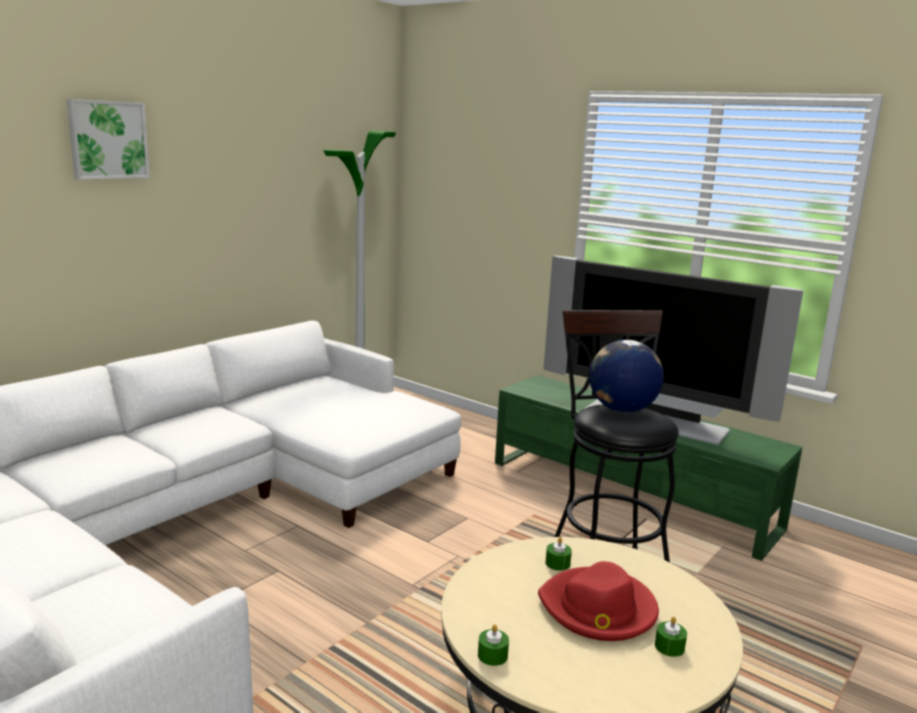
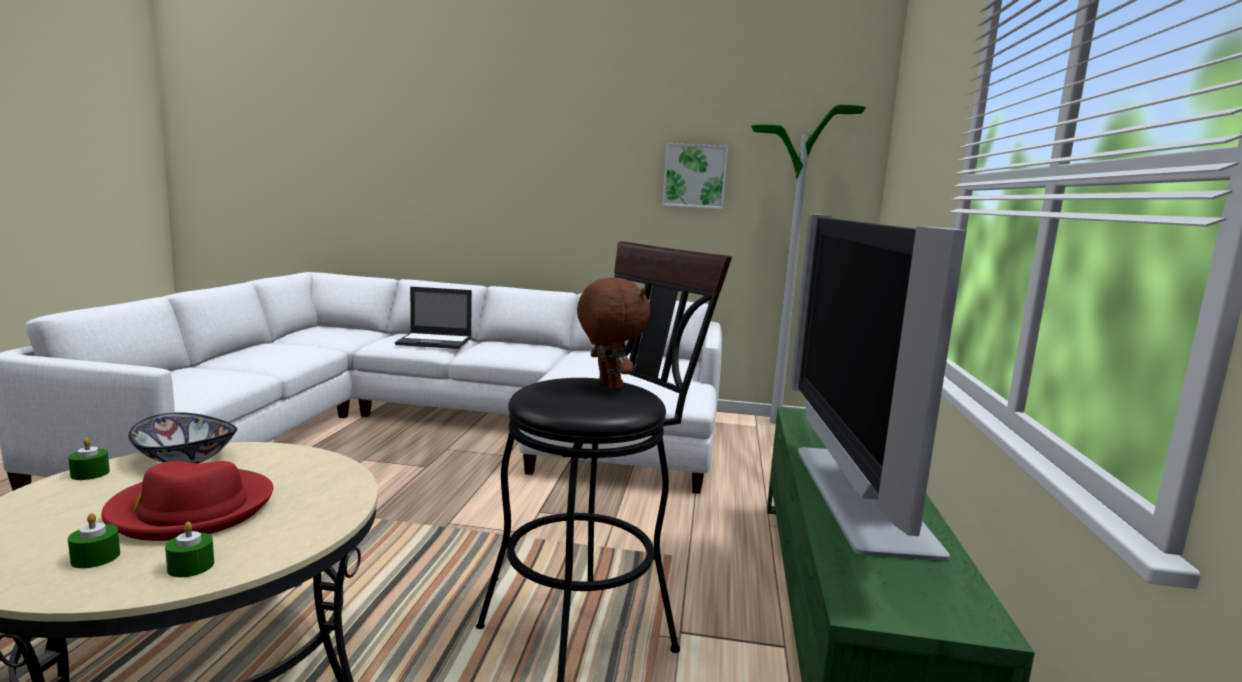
camera: 60 degrees right, 5 degrees down
picture [67,99,150,180] -> picture moved to [662,143,728,209]
green candle [545,537,572,571] -> green candle moved to [165,521,214,577]
globe [589,340,664,412] -> brown plush toy [577,278,650,391]
none -> bowl [128,412,237,464]
none -> laptop [395,287,472,349]

